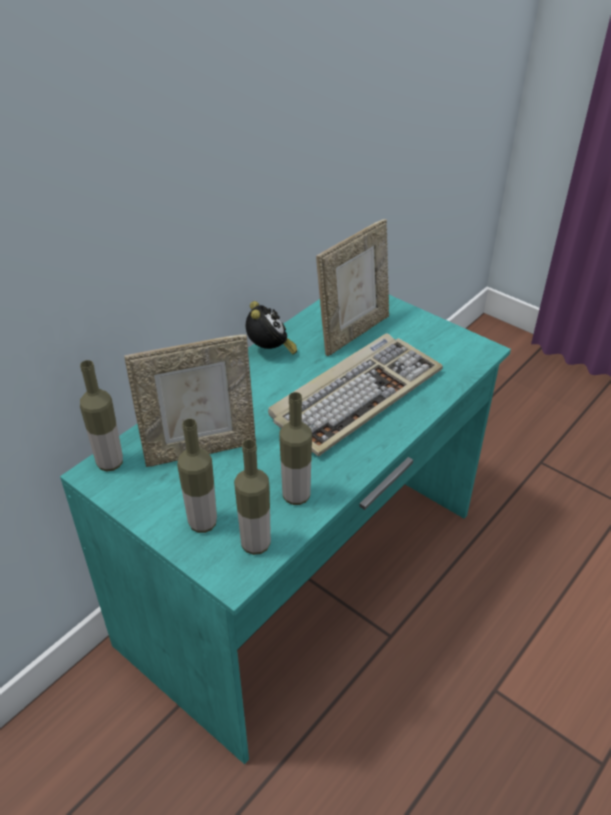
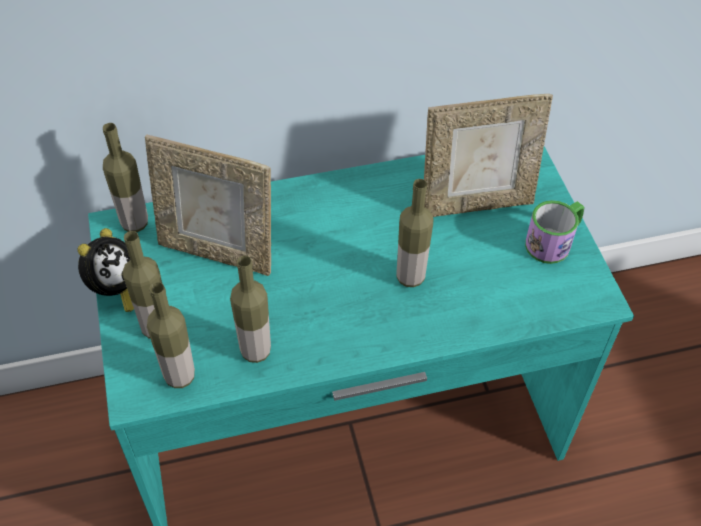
camera: 35 degrees right, 10 degrees up
alarm clock [246,301,297,354] -> alarm clock moved to [78,228,134,312]
keyboard [268,334,443,456] -> bottle [396,179,434,287]
none -> mug [525,200,584,264]

